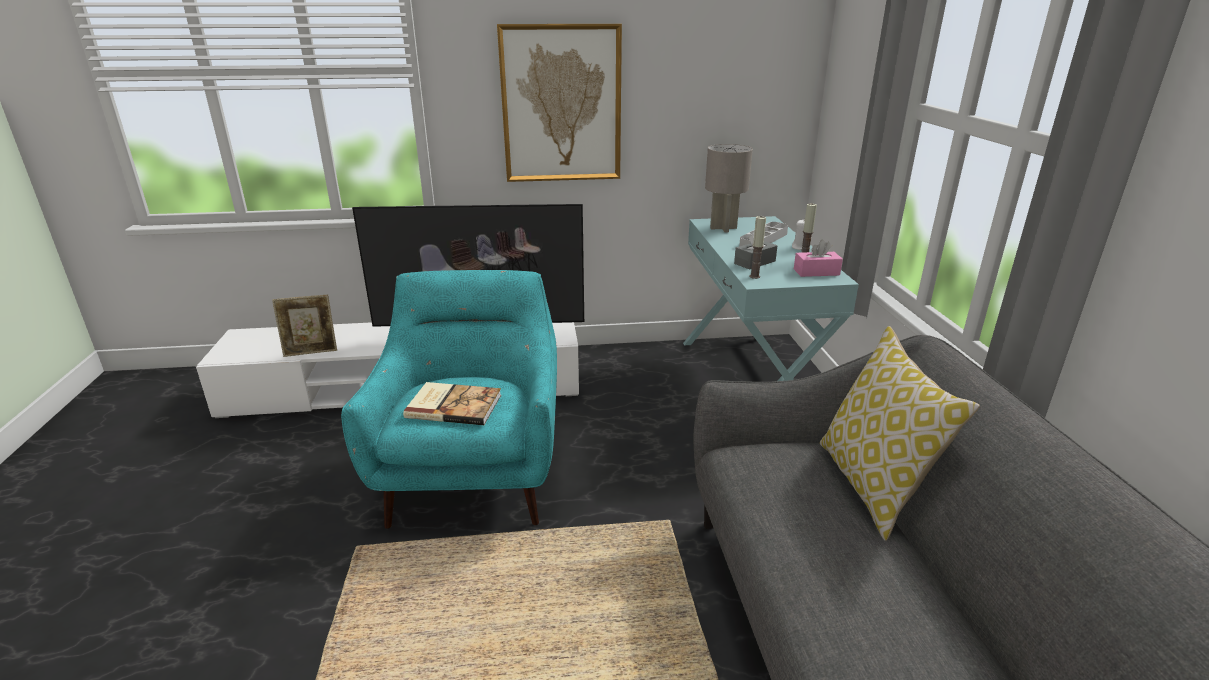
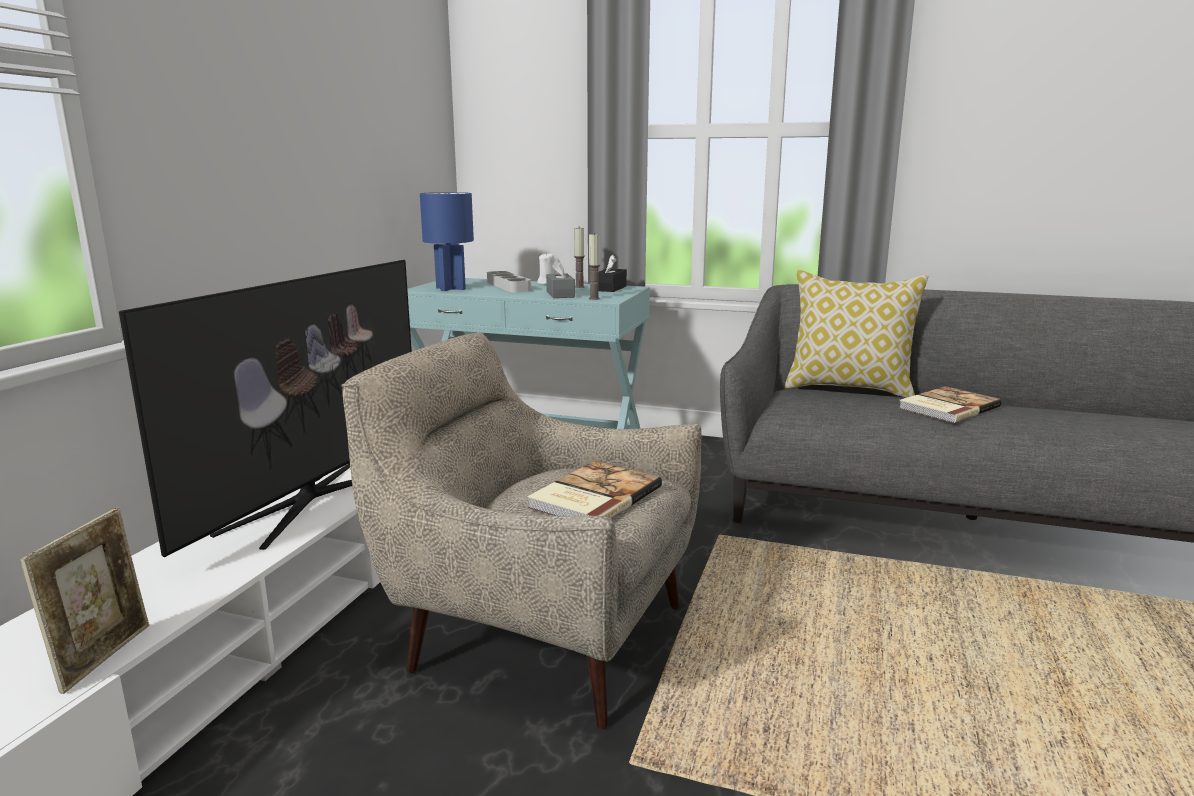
camera: 65 degrees left, 10 degrees down
turquoise armchair [341,270,557,529] -> beige armchair [342,333,702,729]
picture [497,24,622,182] -> none
grey table lamp [705,144,753,233] -> blue table lamp [420,192,474,291]
pink tissue box [794,240,843,277] -> black tissue box [598,254,627,292]
none -> book [899,386,1001,423]

